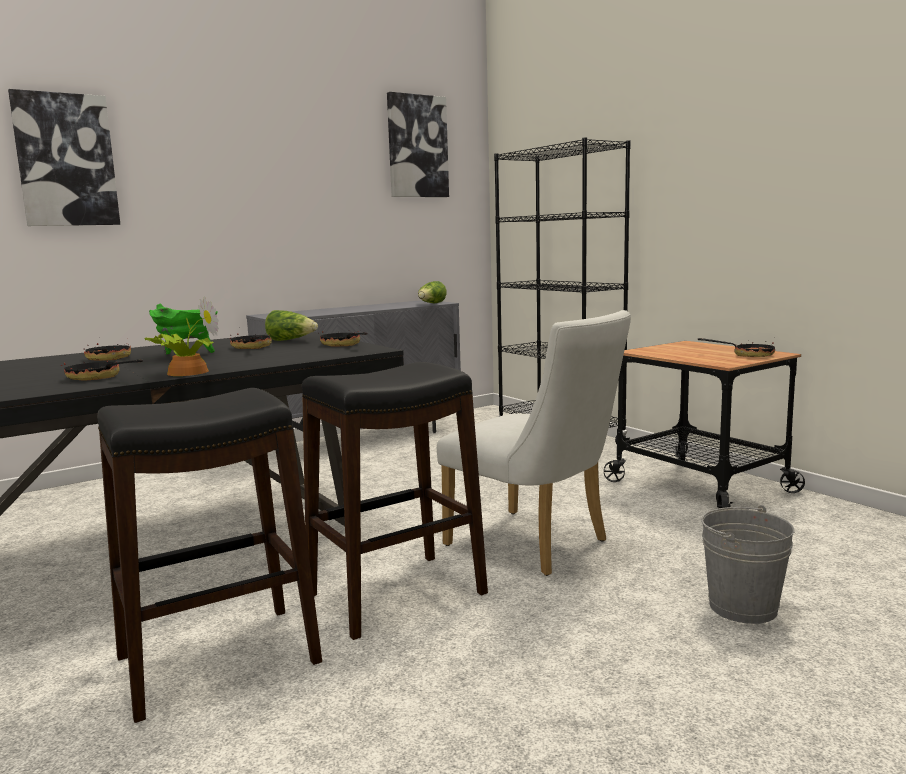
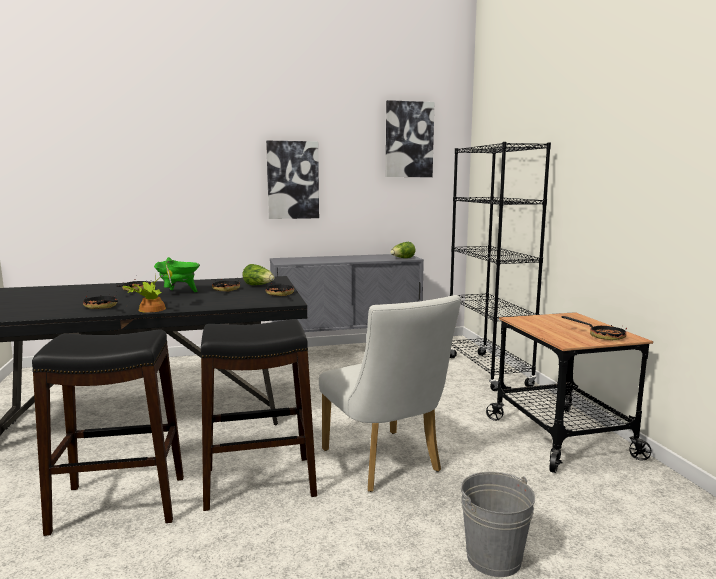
camera: 20 degrees right, 0 degrees up
picture [8,89,120,226] -> picture moved to [266,141,319,219]

